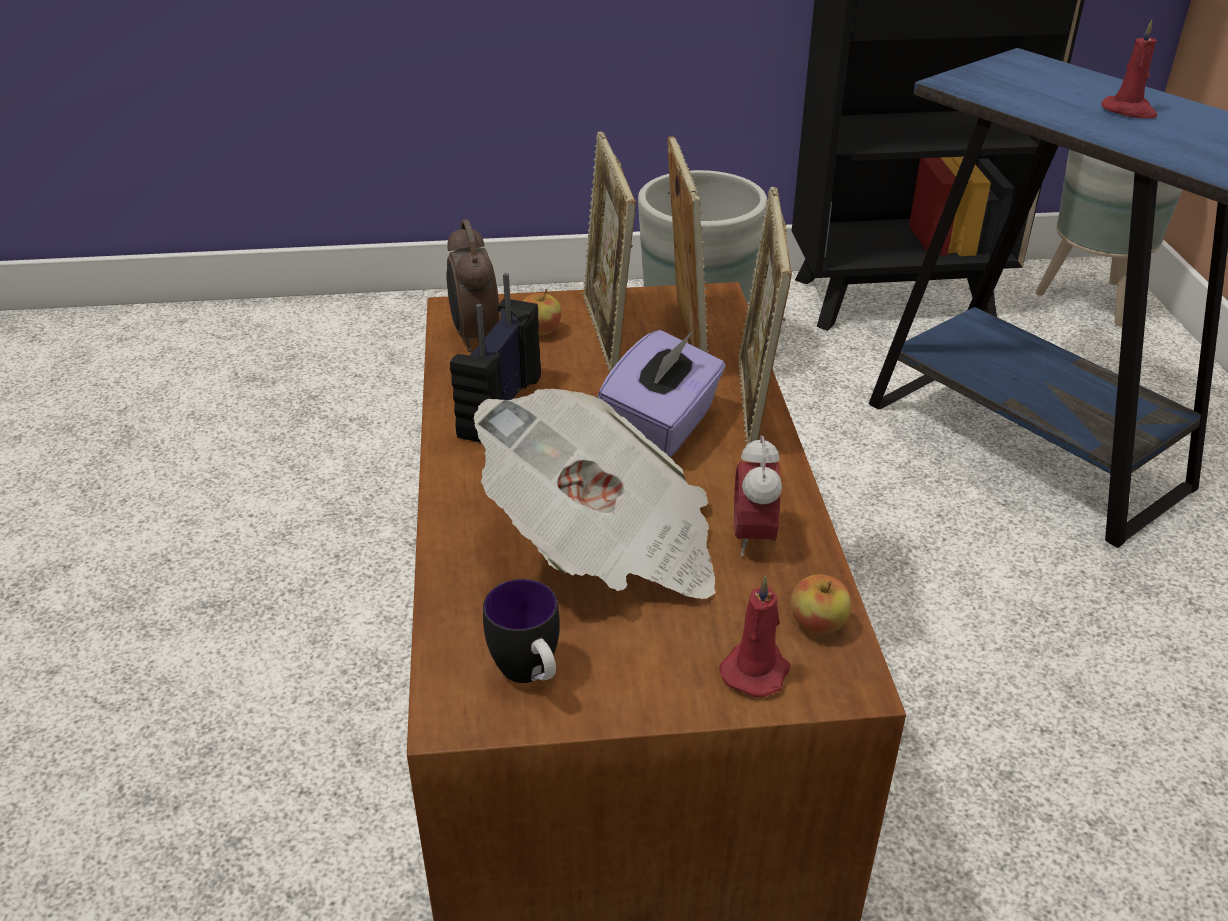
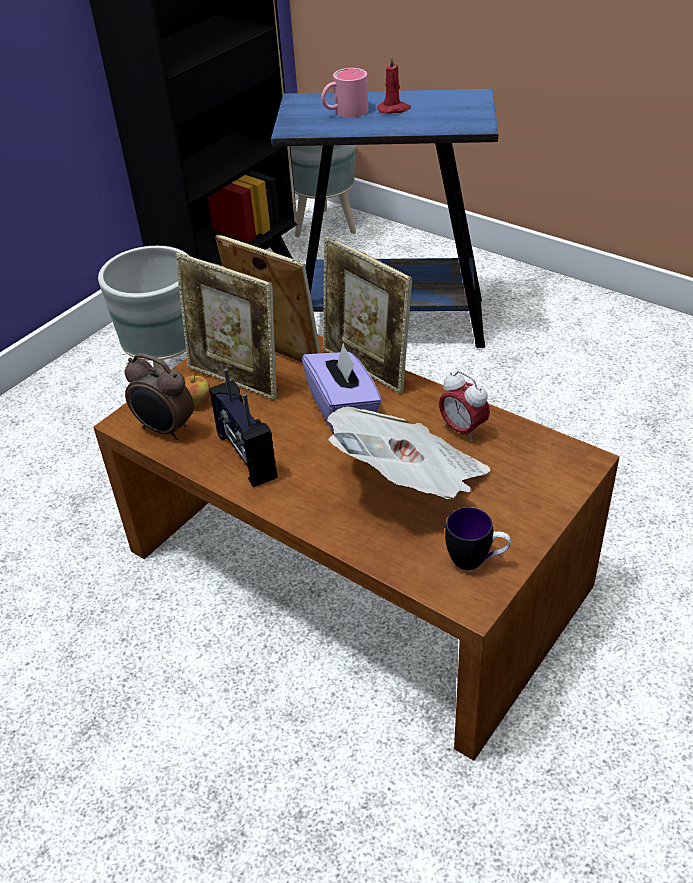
camera: 45 degrees left, 5 degrees up
red candle [719,575,790,697] -> none
apple [791,575,852,634] -> none
none -> pink mug [321,68,368,118]

